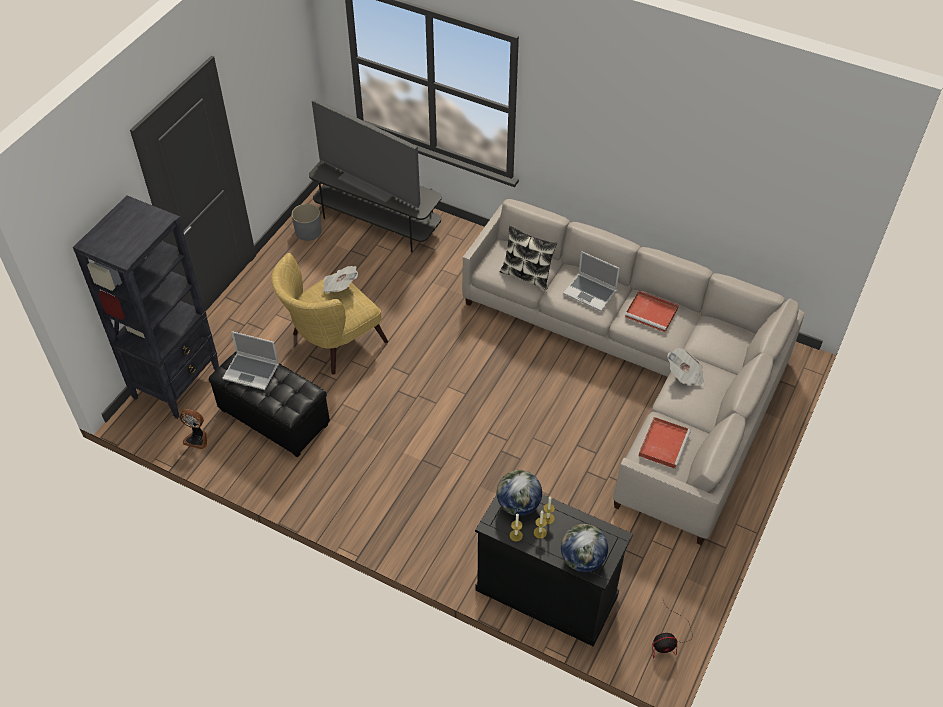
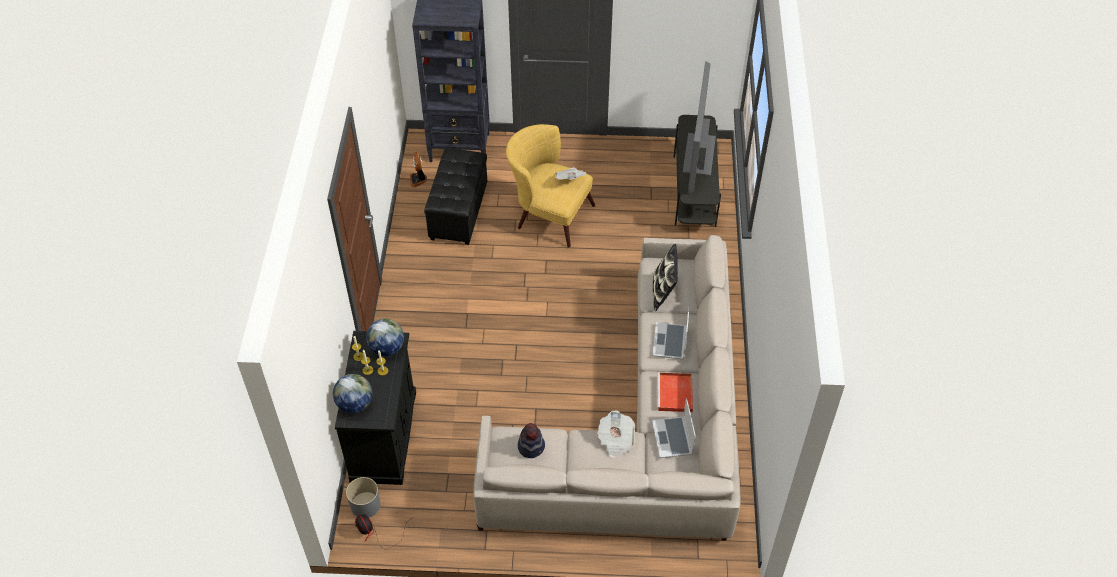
camera: 65 degrees right, 0 degrees up
laptop [222,331,279,390] -> laptop moved to [652,398,696,458]
grey planter [292,204,322,241] -> grey planter moved to [346,477,380,518]
red tray [639,417,691,469] -> hat [518,423,545,458]

